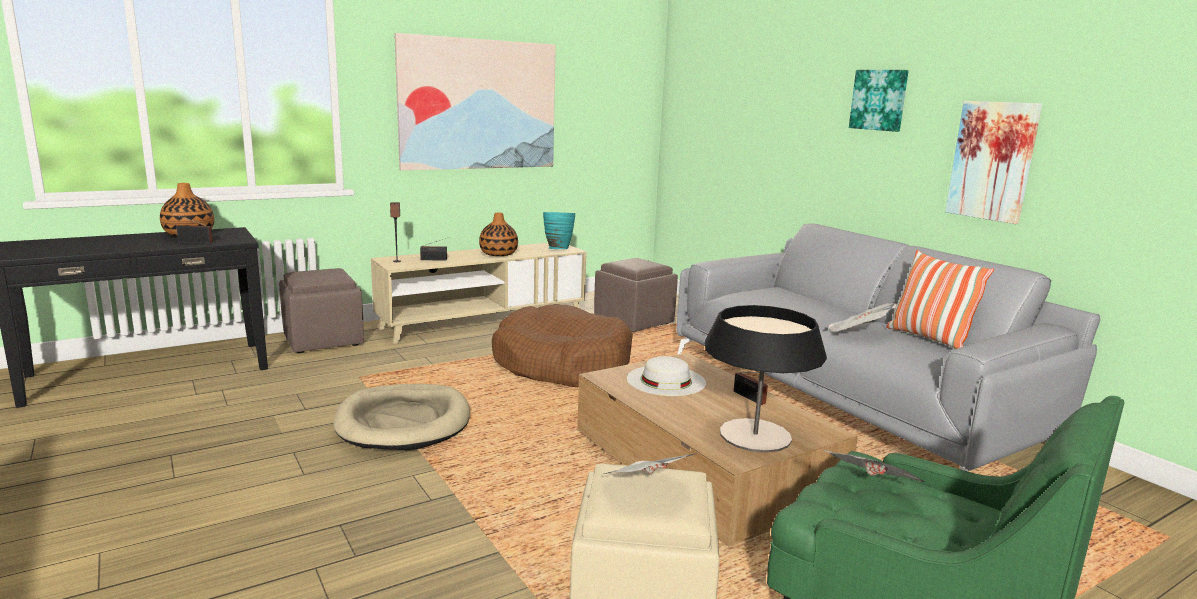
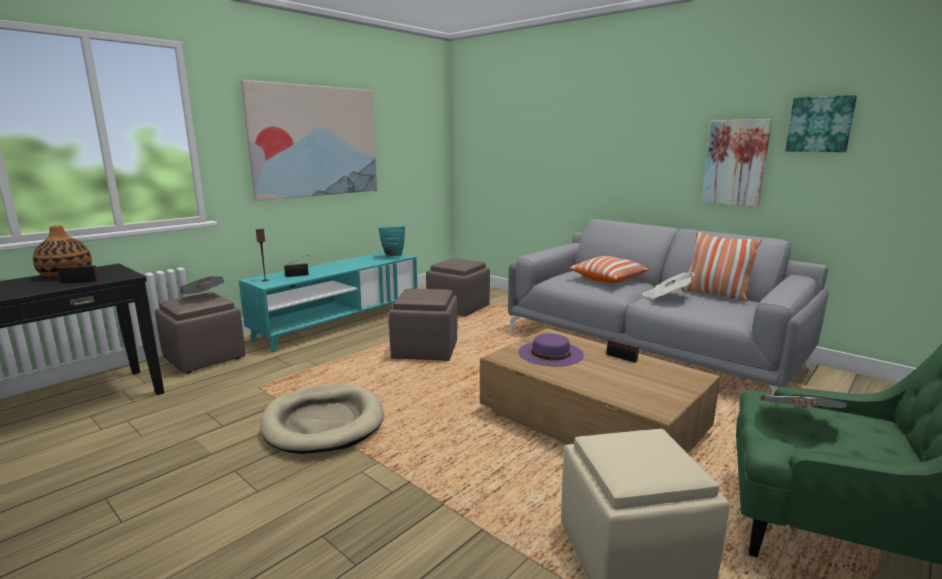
camera: 15 degrees left, 0 degrees up
beige tv stand [371,243,587,344] -> turquoise tv stand [239,252,417,353]
vase [479,213,518,256] -> none
brown dog bed [492,304,633,387] -> brown ottoman [389,289,457,361]
newspaper [603,453,698,474] -> newspaper moved to [180,276,224,295]
white hat [627,356,706,396] -> purple hat [519,333,584,366]
table lamp [705,305,827,453] -> none
picture [849,70,909,132] -> picture moved to [785,95,857,152]
none -> pillow [569,256,650,283]

